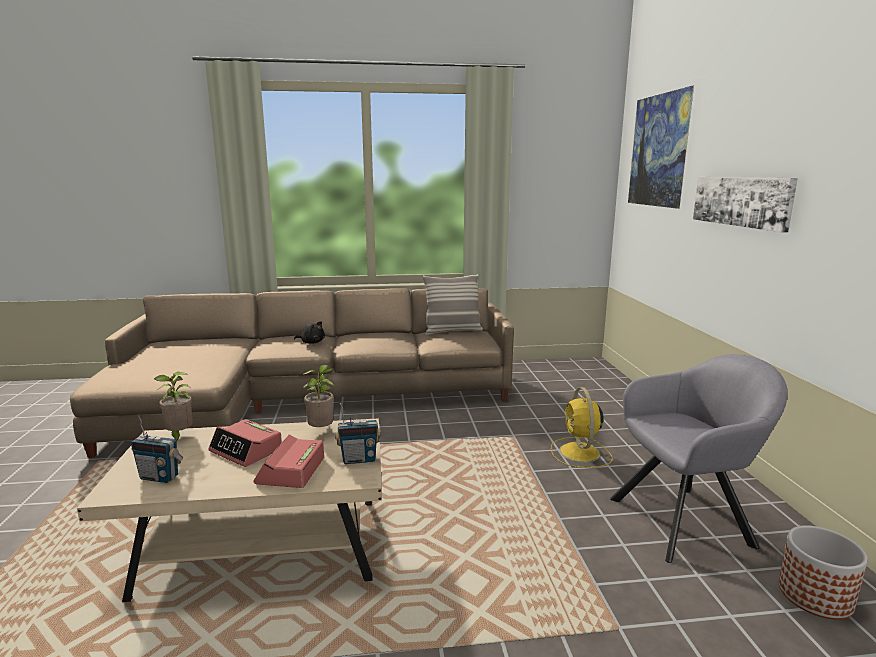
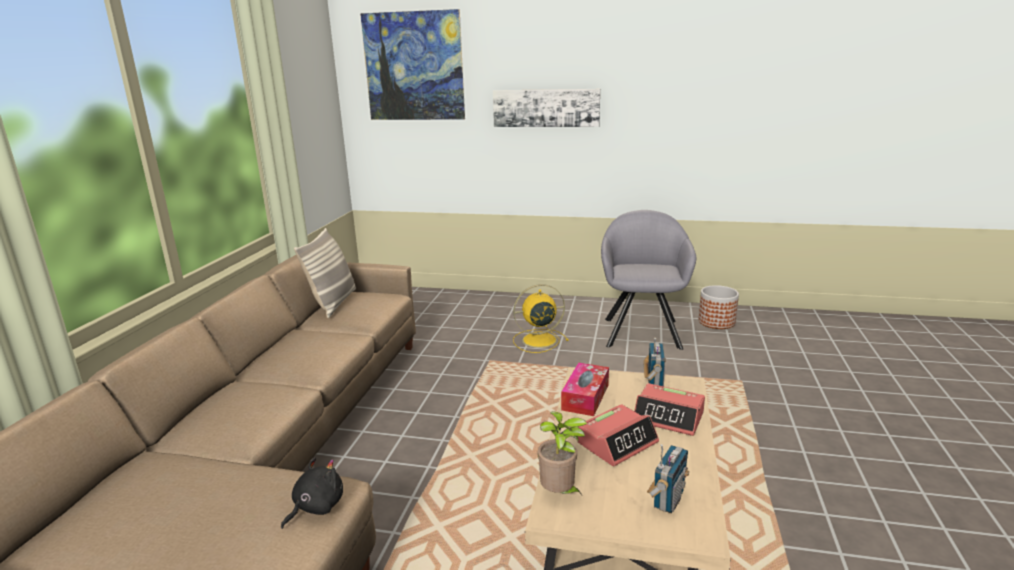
camera: 70 degrees left, 5 degrees up
black plush toy [294,321,325,344] -> black plush toy moved to [281,457,343,529]
potted plant [302,365,334,427] -> tissue box [561,362,609,416]
yellow fan [551,387,613,468] -> yellow fan turned 150 degrees clockwise [513,284,569,353]

